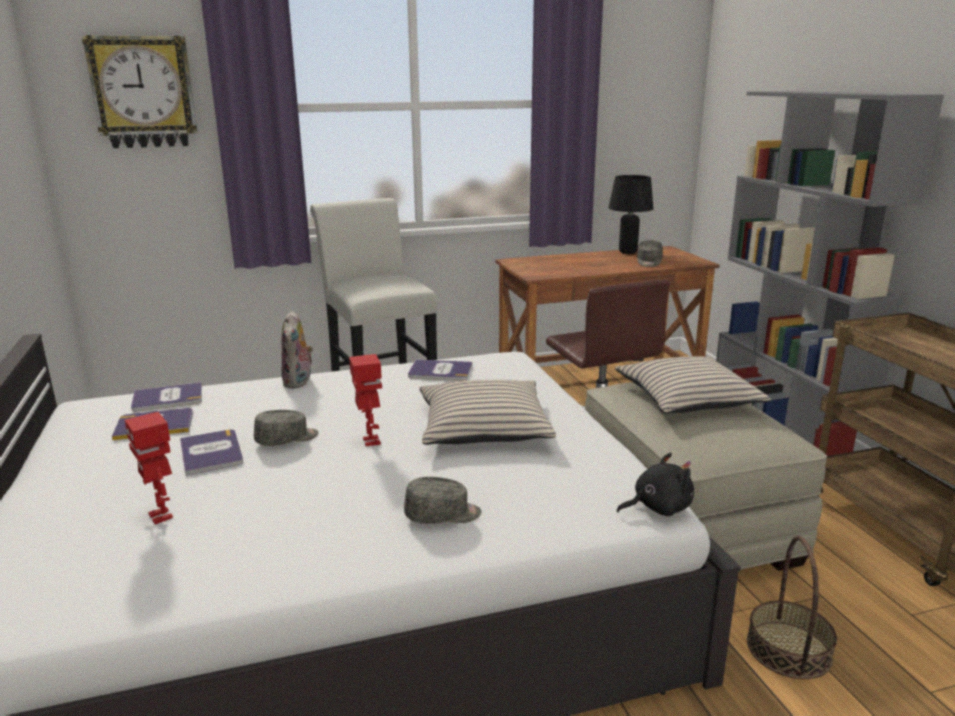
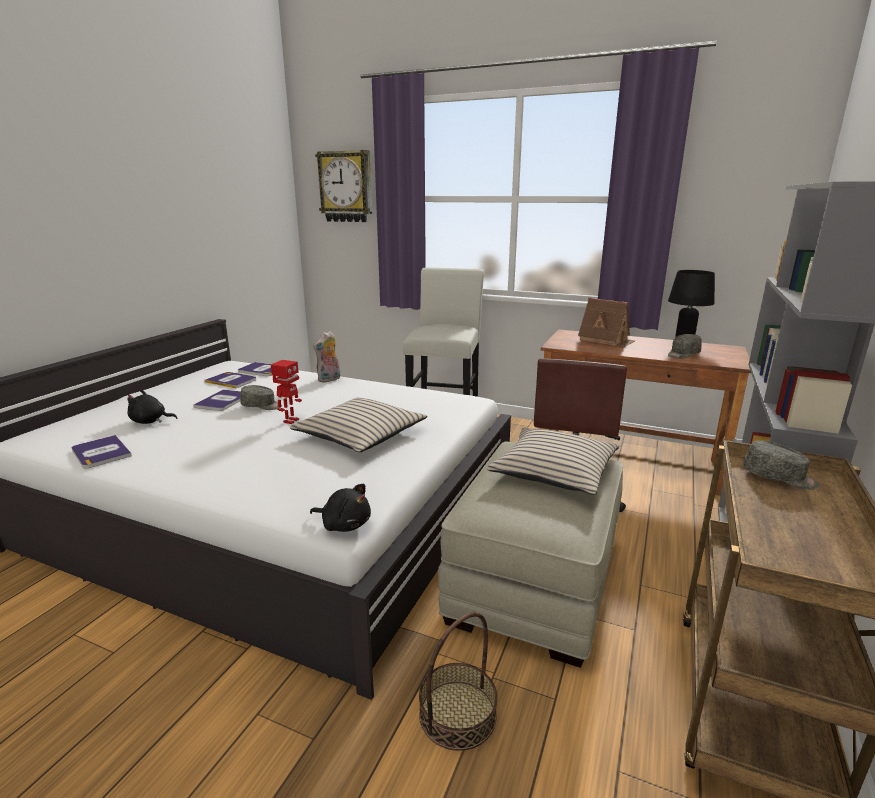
camera: 40 degrees right, 0 degrees up
toy robot [125,412,173,524] -> black plush toy [128,390,178,424]
grey cap [404,477,481,524] -> grey cap moved to [743,440,820,490]
book [408,360,473,381] -> book moved to [72,435,132,469]
none -> toy house [578,297,635,347]

